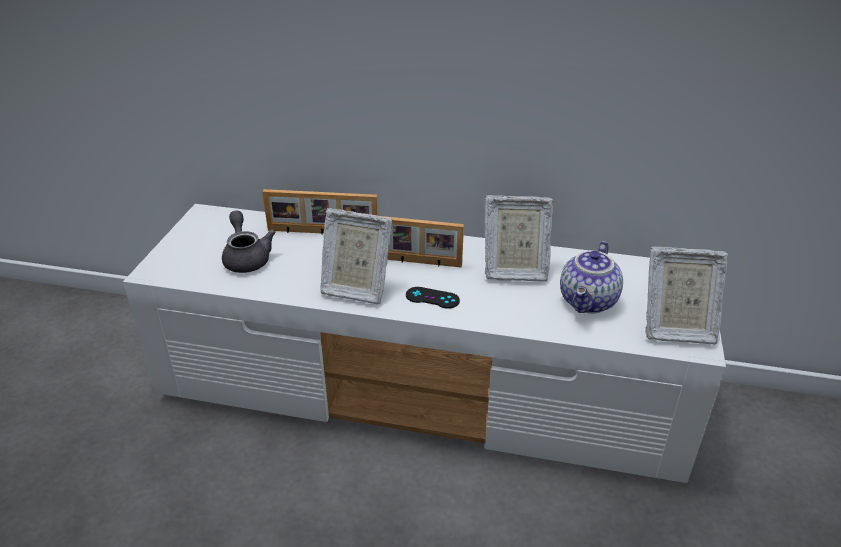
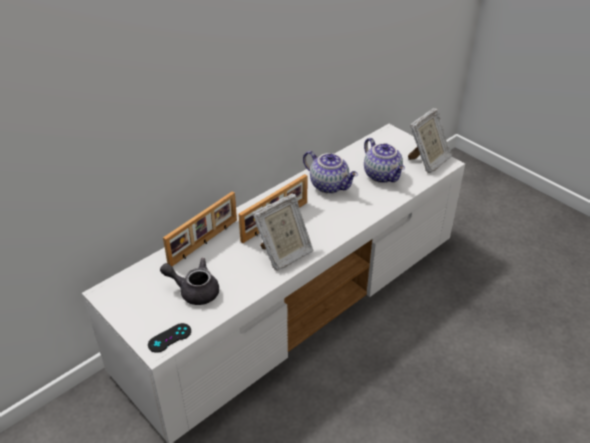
camera: 55 degrees left, 5 degrees up
black game controller [406,287,460,309] -> black game controller moved to [148,323,191,353]
picture frame [485,195,553,282] -> teapot [303,151,358,194]

